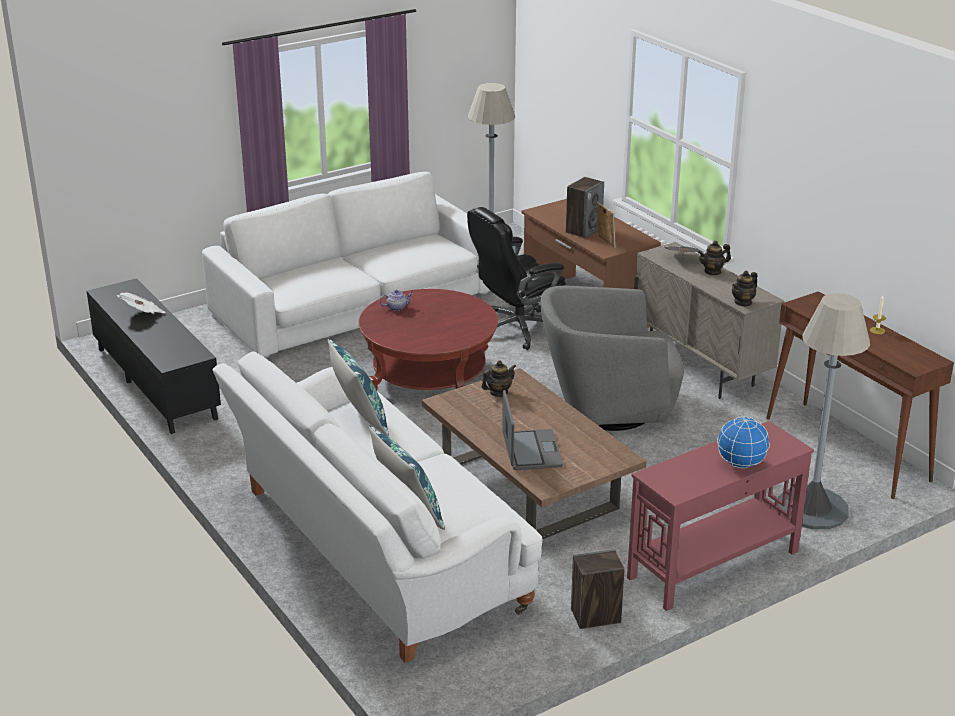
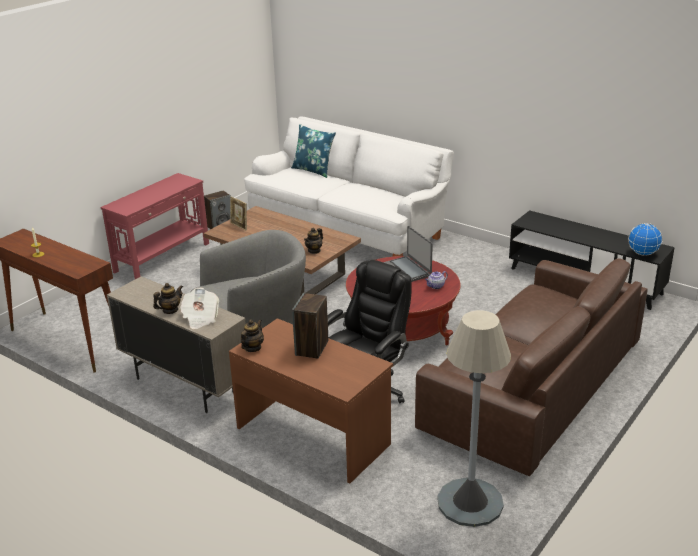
camera: 160 degrees right, 0 degrees up
newspaper [117,292,165,314] -> none
white sofa [202,172,490,358] -> brown sofa [415,258,648,476]
blue pillow [328,339,389,436] -> none
laptop [502,390,563,470] -> laptop moved to [383,226,433,282]
picture frame [597,202,616,248] -> picture frame moved to [230,196,247,230]
globe [717,417,770,468] -> globe moved to [628,223,663,256]
teapot [732,270,758,307] -> teapot moved to [241,319,264,352]
grey floor lamp [778,293,870,530] -> none

